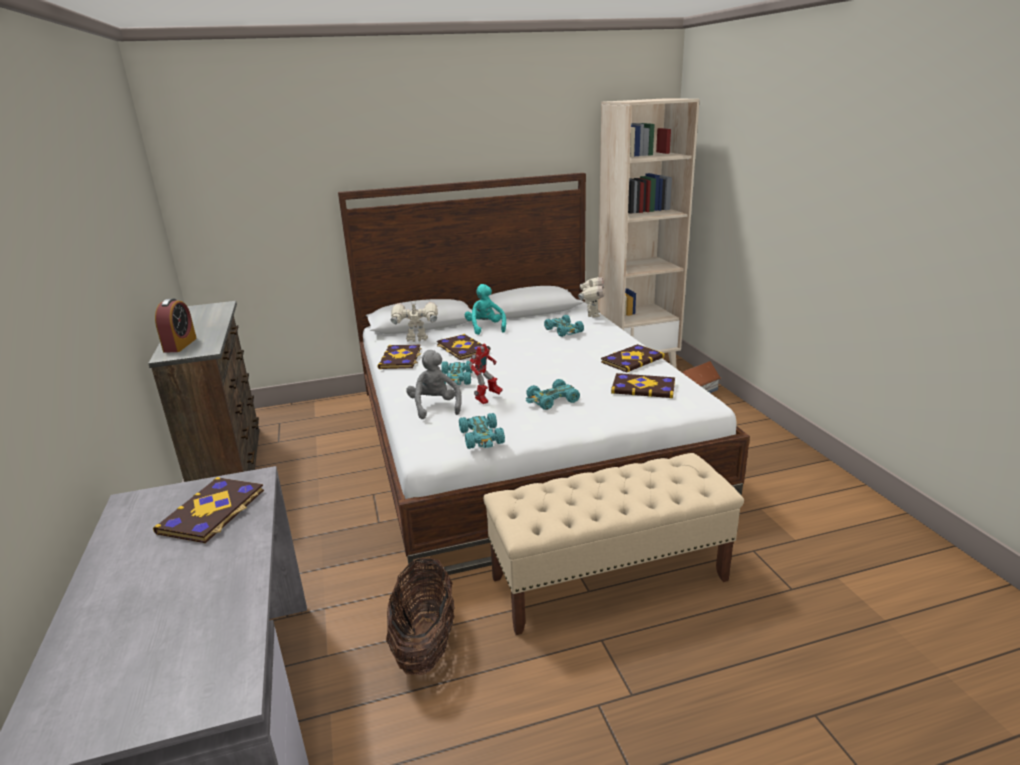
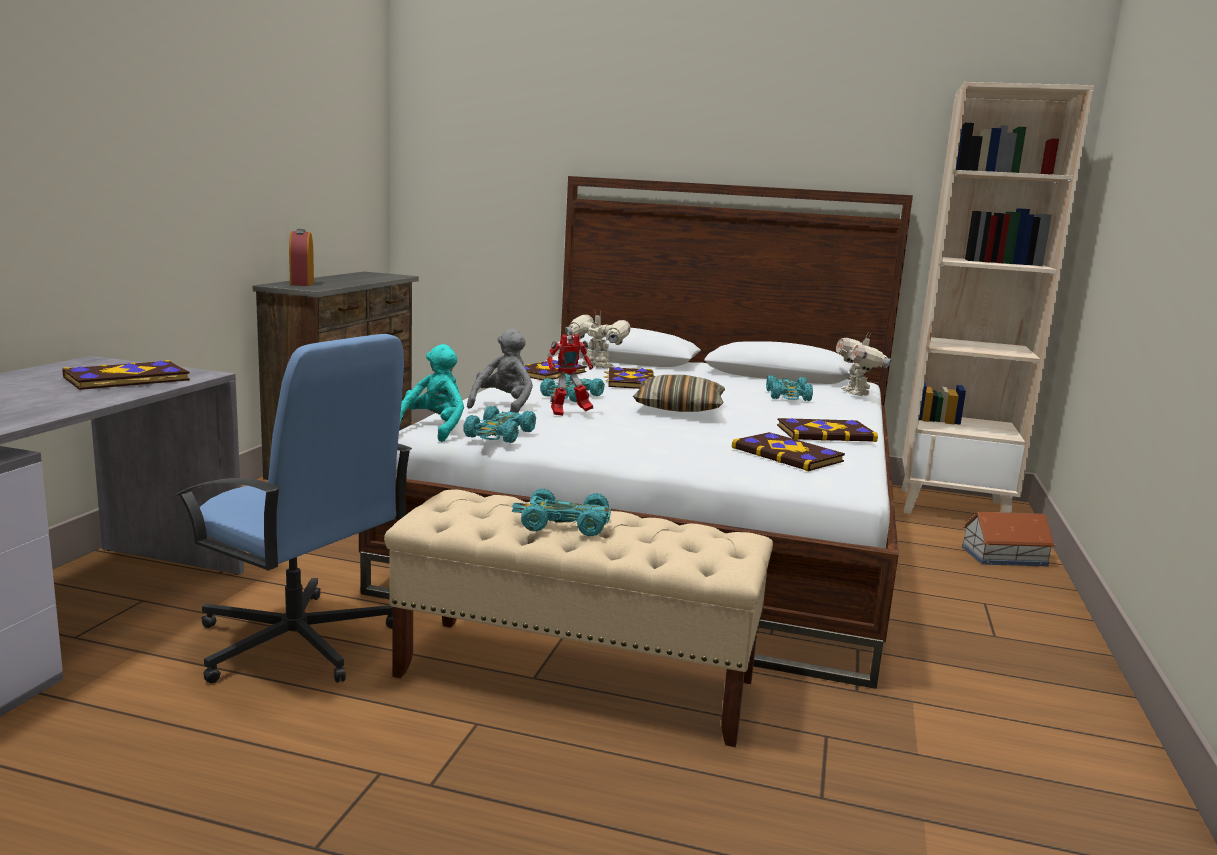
camera: 30 degrees right, 10 degrees down
alarm clock [155,299,197,353] -> alarm clock turned 135 degrees clockwise [289,229,314,286]
basket [386,557,455,675] -> blue office chair [175,334,412,683]
turquoise plush toy [465,284,506,335] -> turquoise plush toy moved to [400,344,464,442]
turquoise toy car [526,379,580,410] -> turquoise toy car moved to [512,489,611,536]
toy robot [578,277,604,318] -> toy robot turned 135 degrees clockwise [836,333,892,396]
none -> pillow [633,375,725,412]

